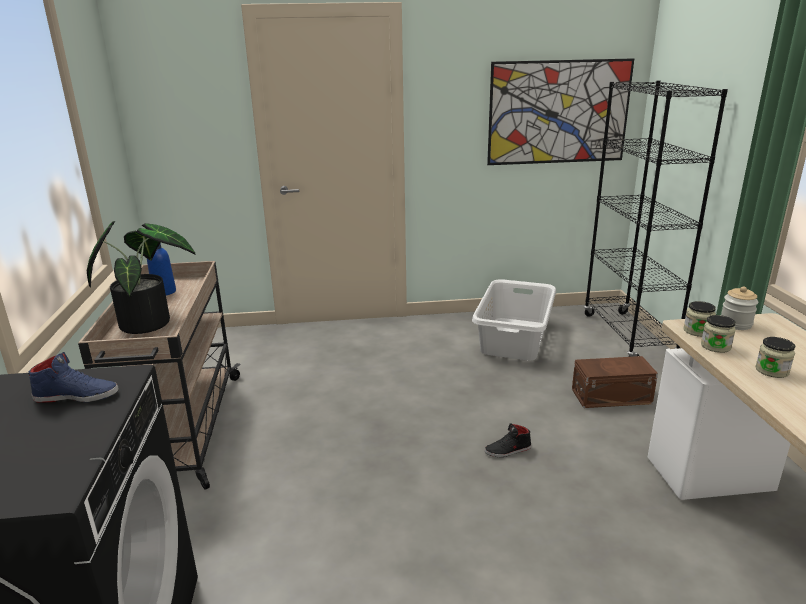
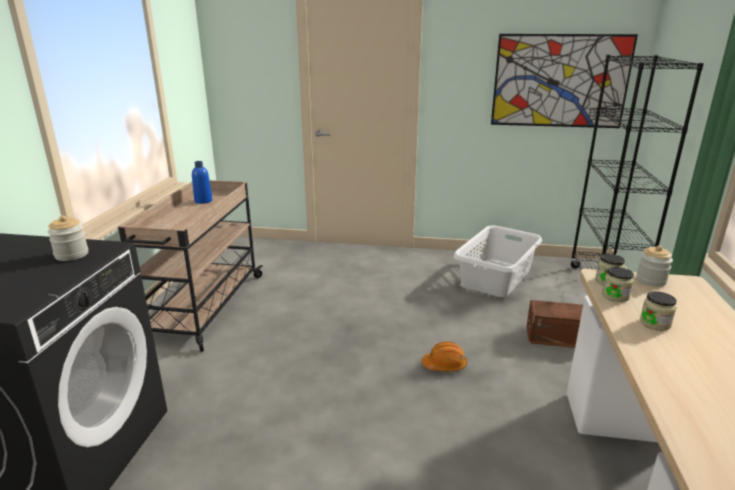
camera: 15 degrees right, 0 degrees up
blue shoe [28,352,119,403] -> jar [48,215,88,261]
potted plant [87,221,195,334] -> none
black shoe [485,423,531,457] -> orange hard hat [422,341,467,372]

